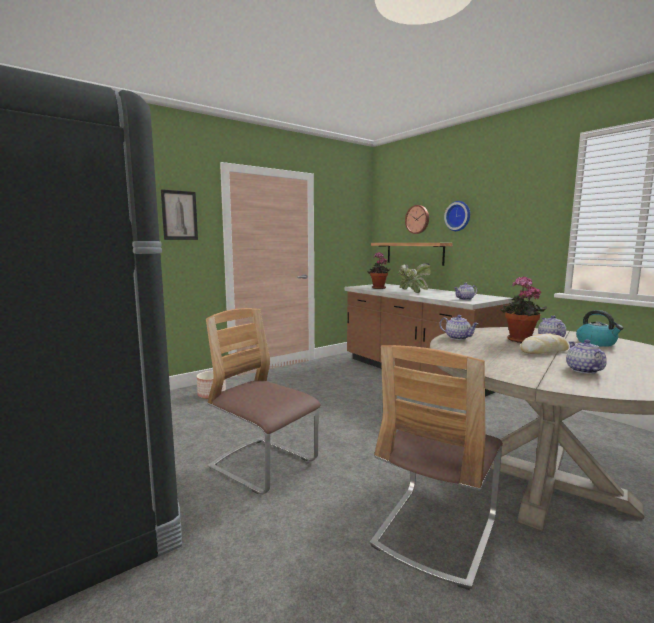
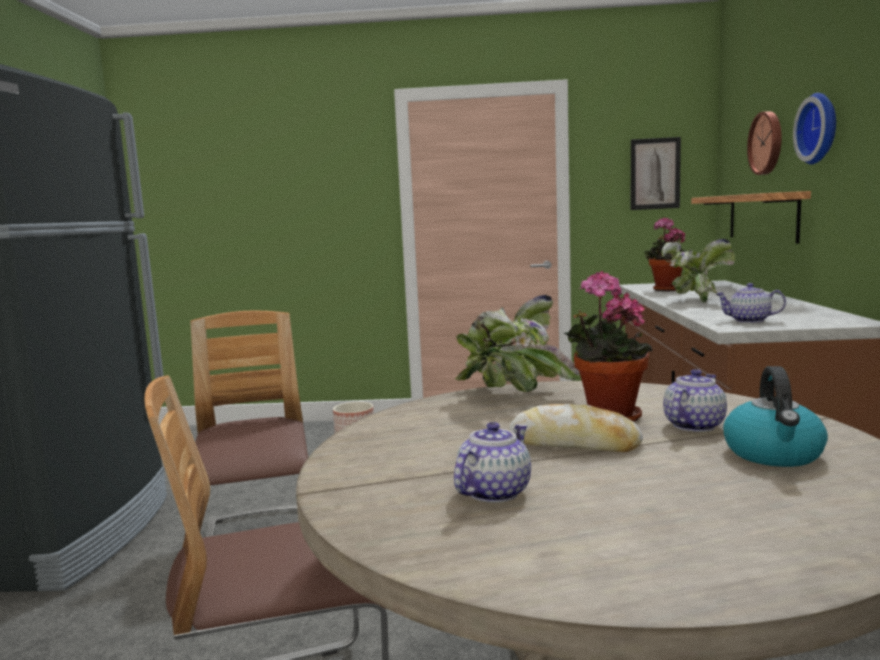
camera: 40 degrees right, 0 degrees up
picture [161,189,198,240] -> picture moved to [631,137,681,210]
teapot [439,315,479,340] -> potted plant [455,295,580,392]

